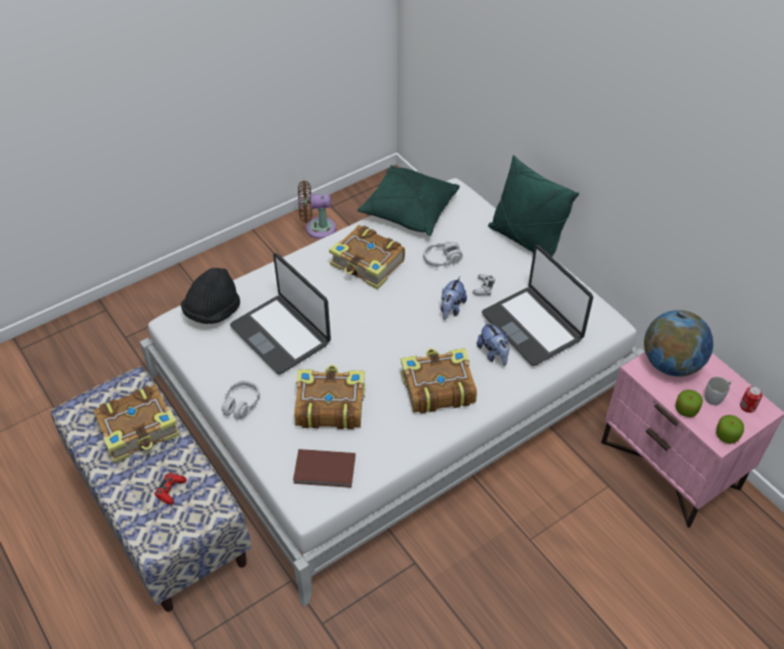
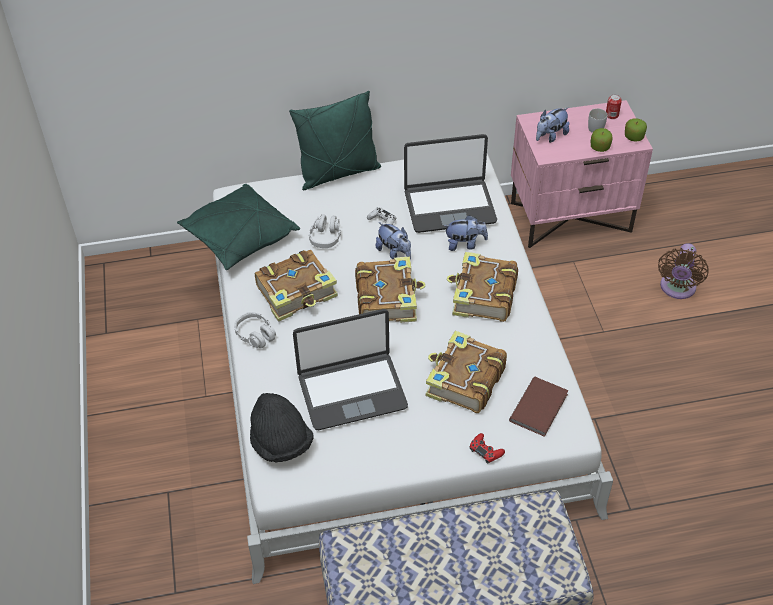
camera: 65 degrees left, 0 degrees up
book [94,385,180,463] -> book moved to [355,257,426,323]
red game controller [154,473,187,505] -> red game controller moved to [469,433,505,463]
grey headphones [221,380,260,420] -> grey headphones moved to [234,312,276,348]
brown fan [298,181,336,239] -> brown fan moved to [658,243,709,299]
globe [644,310,713,377] -> plush toy [536,107,569,143]

